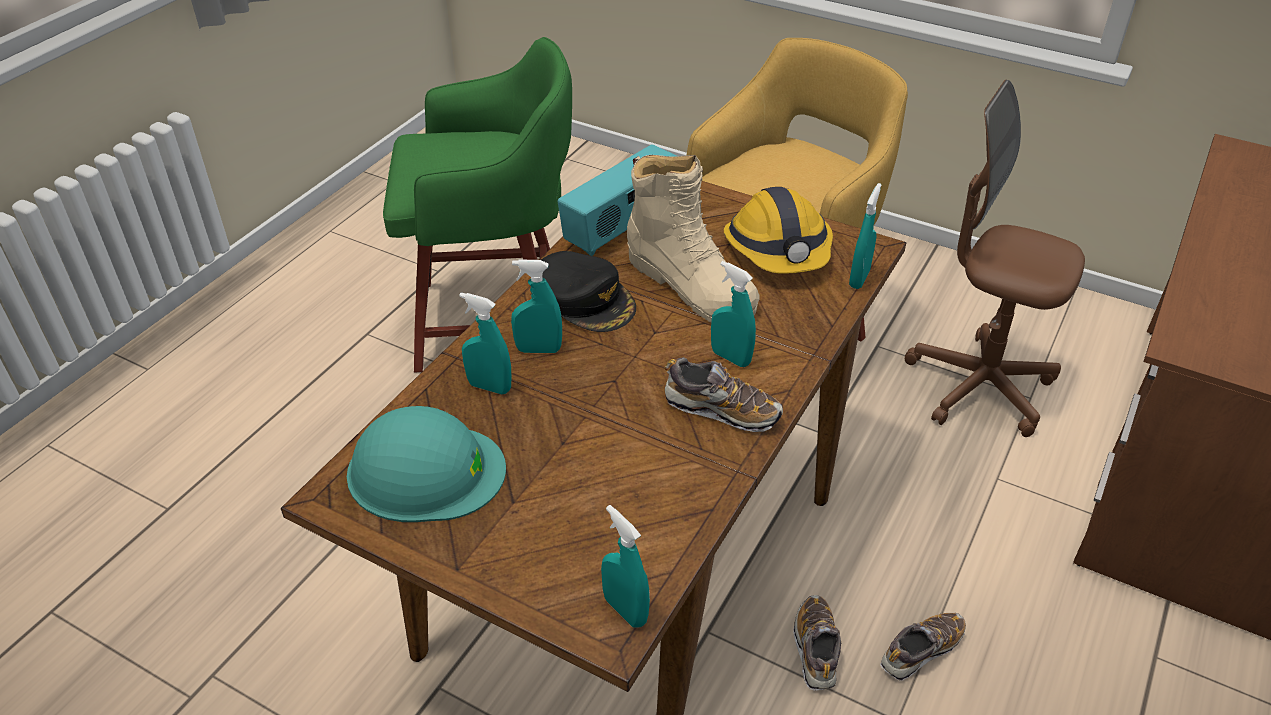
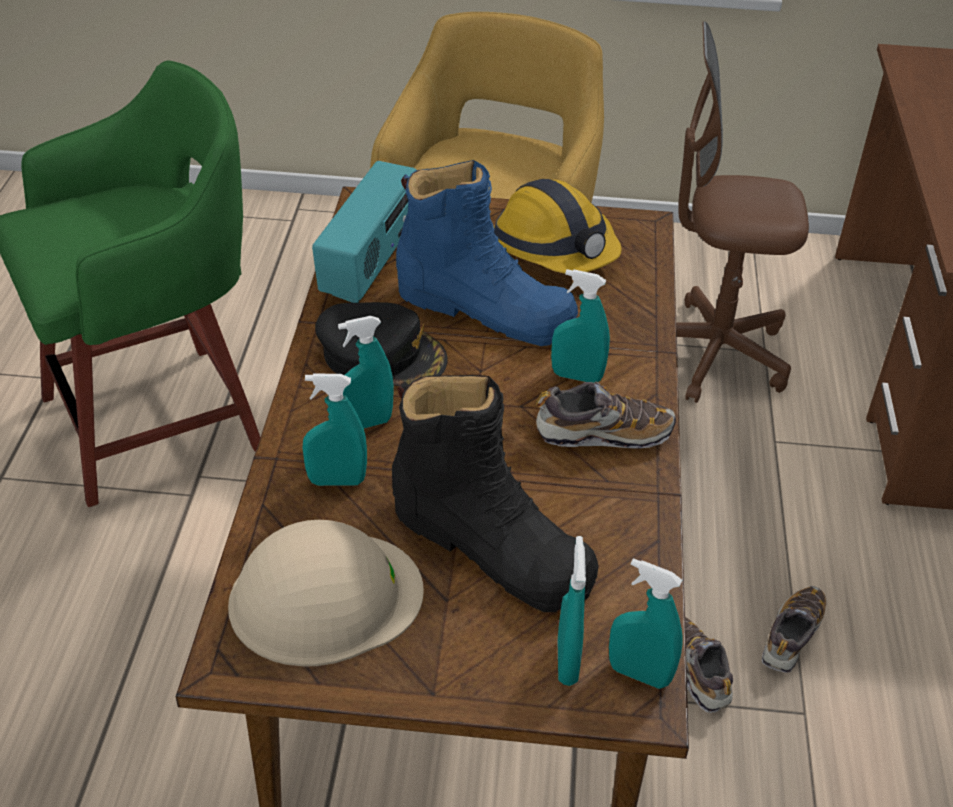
camera: 25 degrees left, 0 degrees up
turquoise hard hat [347,406,506,522] -> beige hard hat [228,520,424,667]
beige boot [627,155,759,323] -> blue boot [396,160,578,346]
turquoise spray bottle [849,183,881,289] -> turquoise spray bottle moved to [558,536,586,686]
none -> black boot [392,375,599,612]

